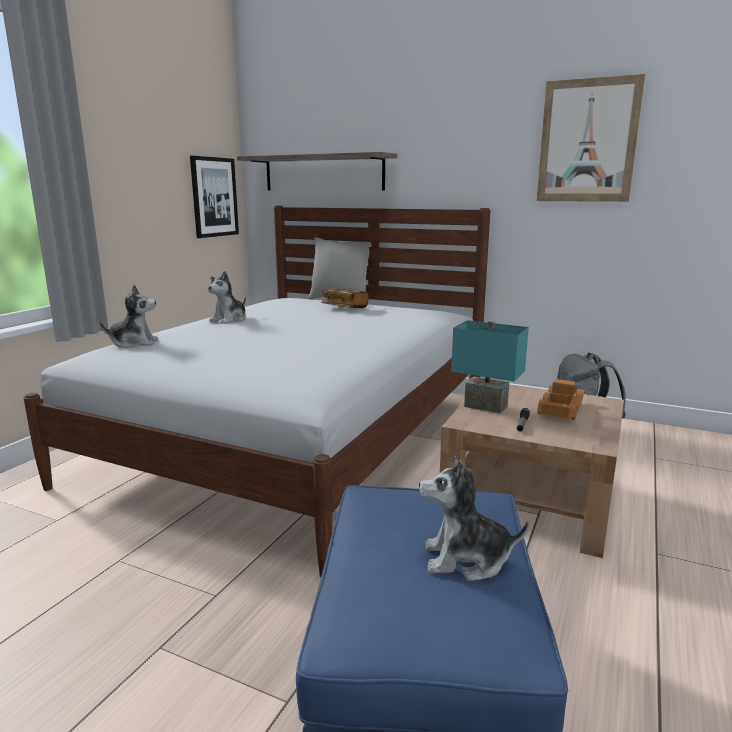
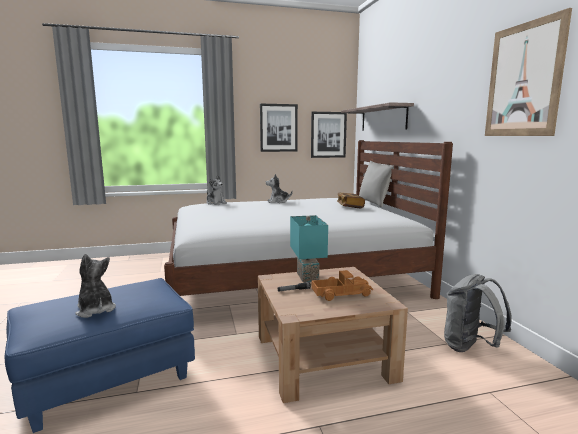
camera: 50 degrees right, 5 degrees down
none -> picture [260,104,298,152]

